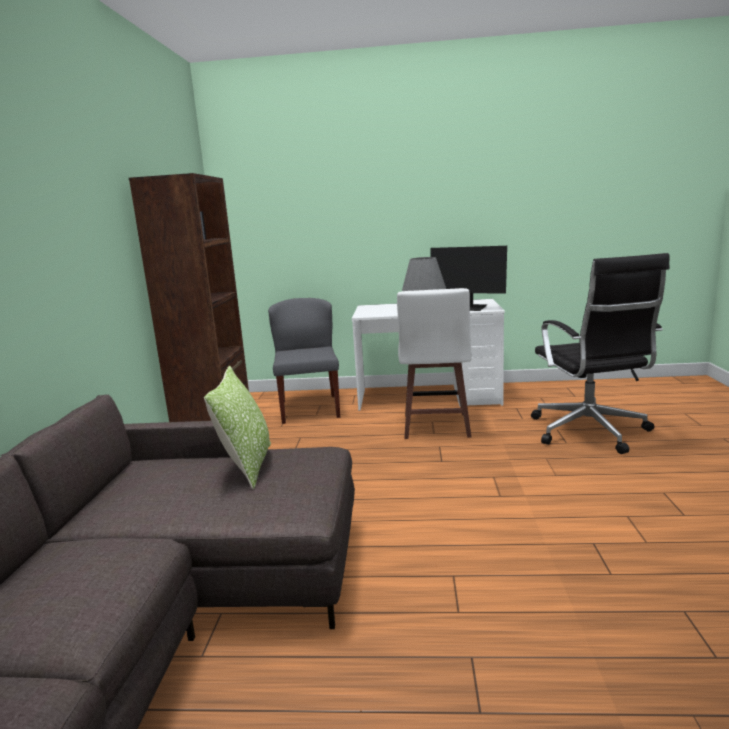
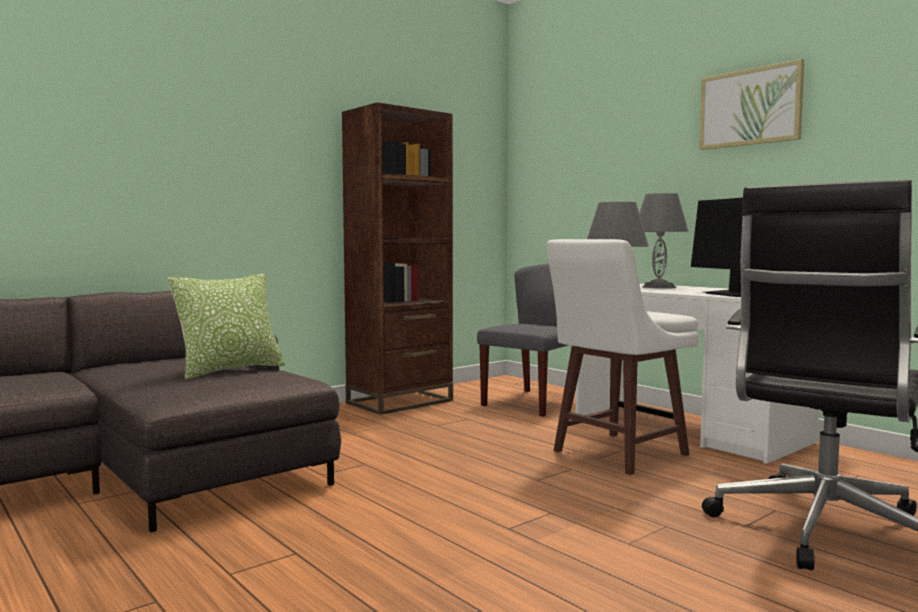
camera: 45 degrees right, 10 degrees down
none -> grey table lamp [639,193,688,288]
none -> picture [699,59,804,150]

